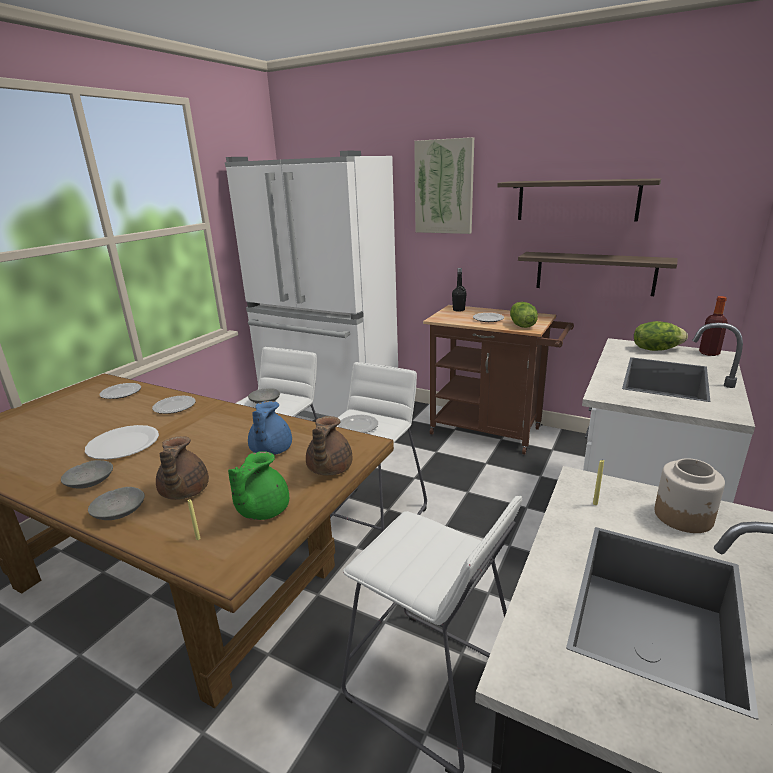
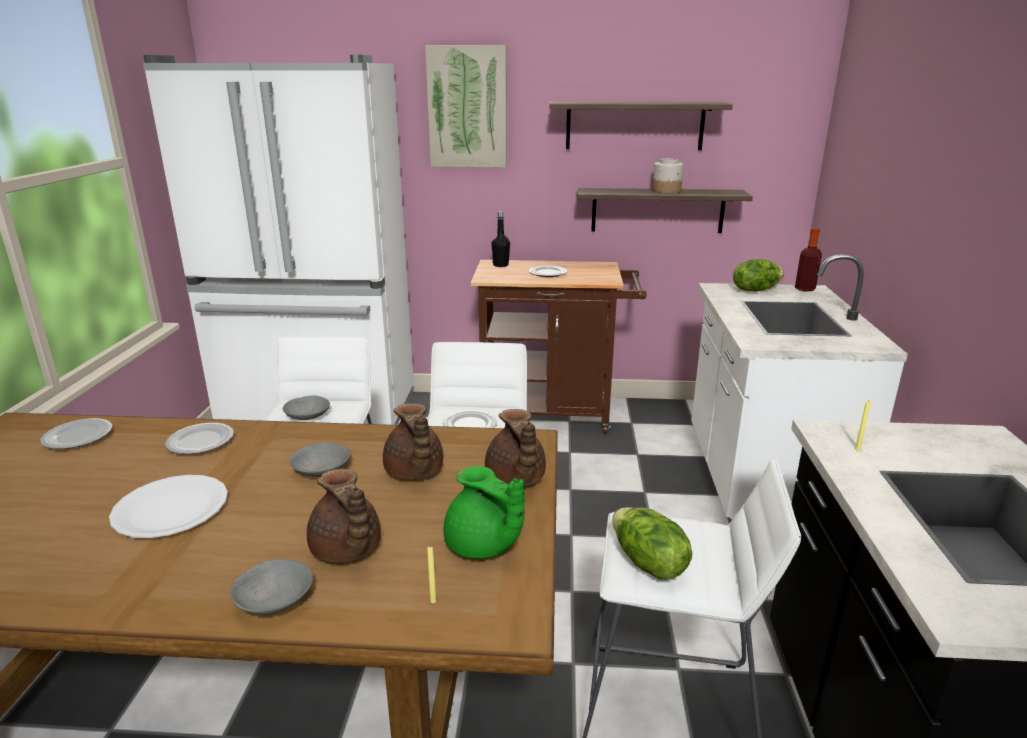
camera: 25 degrees left, 0 degrees up
grey bowl [61,460,113,489] -> grey bowl moved to [290,443,350,477]
green teapot [228,451,289,520] -> green teapot turned 45 degrees counterclockwise [443,466,525,559]
blue teapot [248,401,292,455] -> brown teapot [383,403,443,480]
lettuce [510,302,538,328] -> lettuce moved to [612,507,692,580]
jar [655,458,725,533] -> jar moved to [652,158,684,194]

